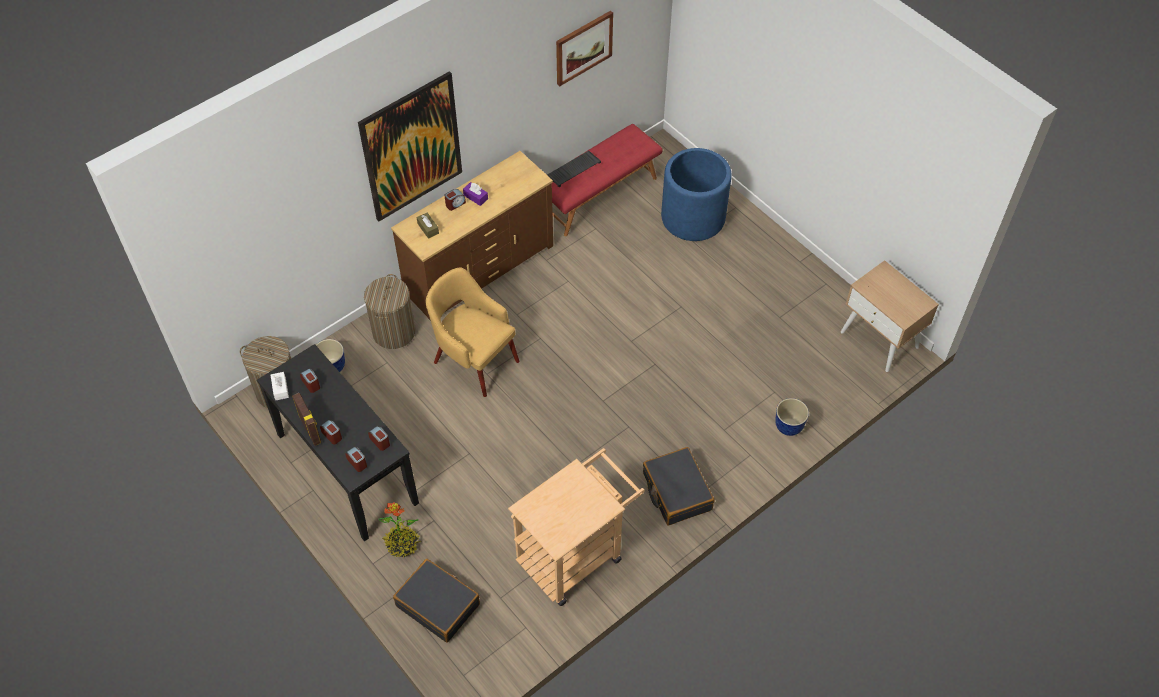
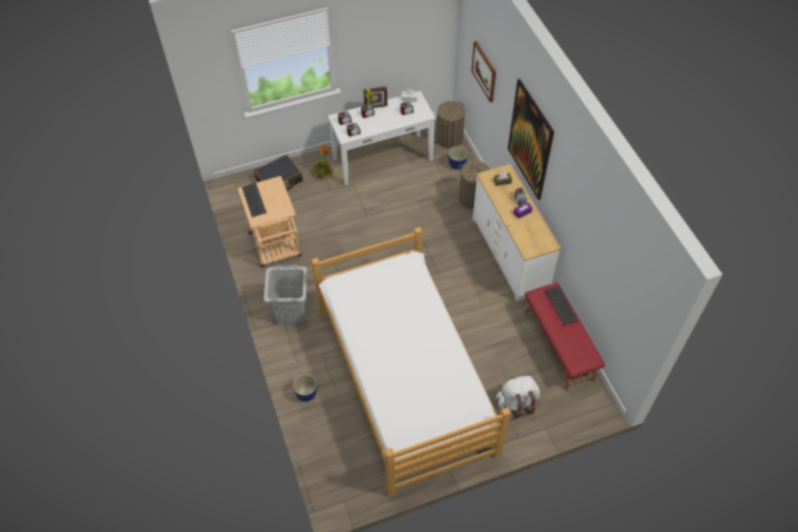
camera: 110 degrees right, 0 degrees up
black console table [257,344,419,541] -> white console table [328,91,436,185]
brown dresser [391,151,553,321] -> white dresser [473,164,561,301]
yellow armchair [425,267,519,397] -> none
picture [556,11,613,86] -> picture moved to [471,41,496,103]
black suitcase [643,447,714,526] -> grey laundry basket [264,265,307,324]
blue planter [661,148,732,241] -> white backpack [496,376,540,418]
beige nightstand [841,260,939,372] -> none
none -> keyboard [242,183,267,217]
none -> bed [311,227,511,496]

